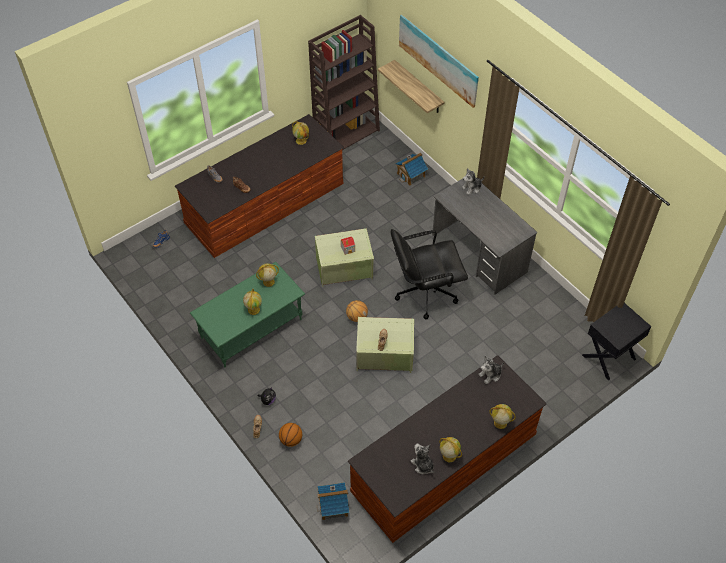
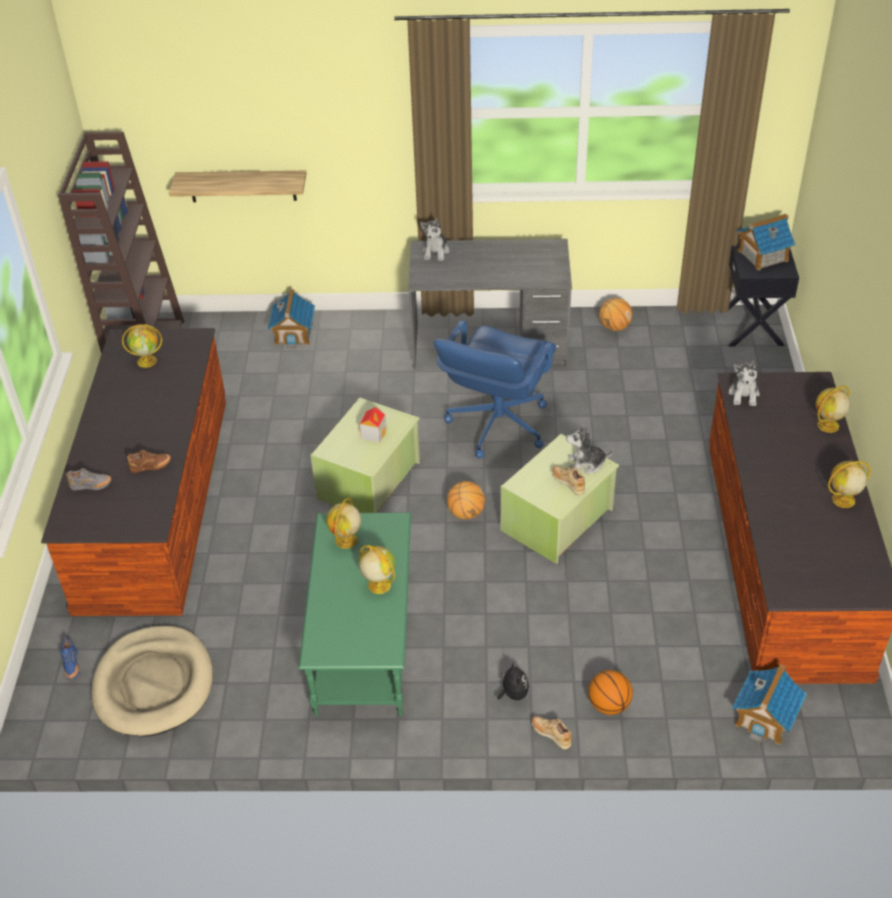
camera: 50 degrees left, 10 degrees down
black office chair [391,229,468,319] -> blue office chair [434,320,556,459]
picture [399,15,479,108] -> none
plush toy [411,444,435,474] -> plush toy moved to [566,423,613,474]
none -> beige dog bed [91,626,213,736]
none -> basketball [599,298,633,331]
none -> toy house [737,214,795,270]

